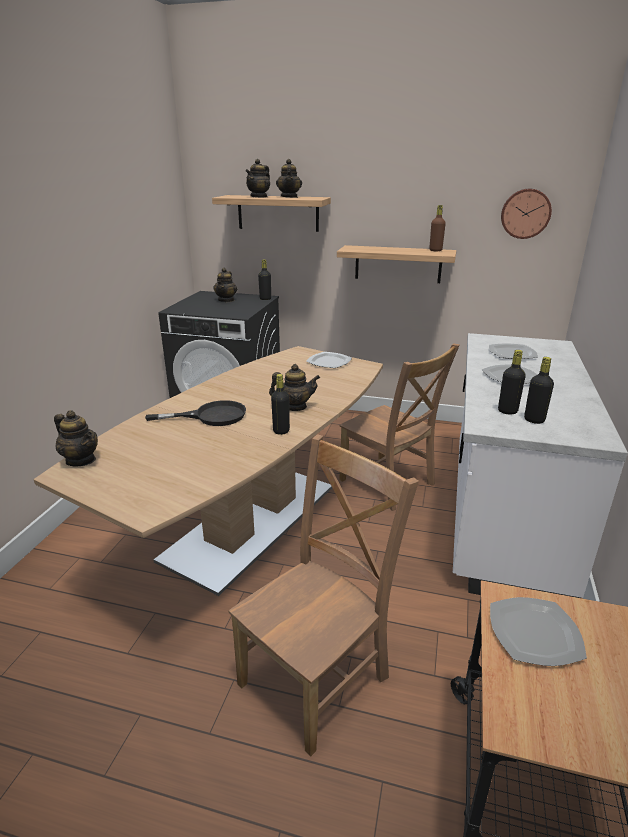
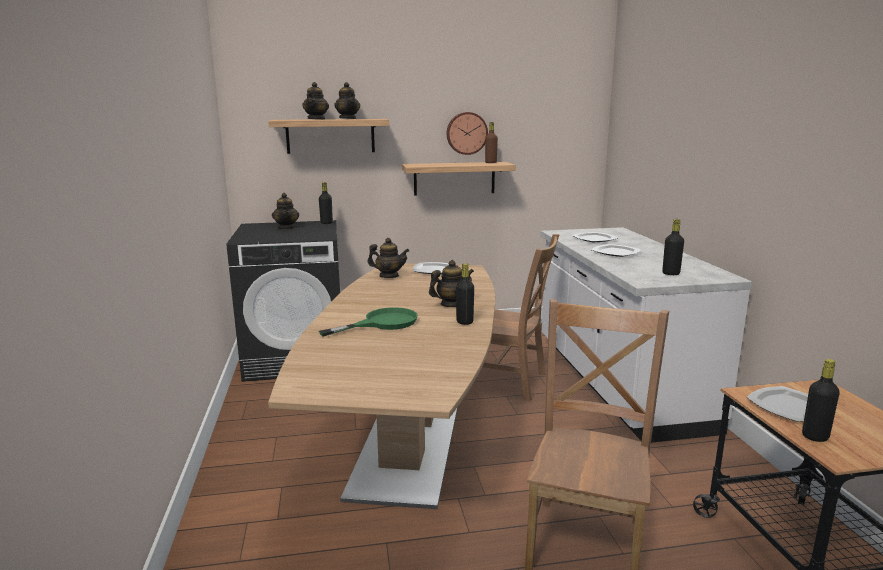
camera: 25 degrees left, 10 degrees down
teapot [54,410,98,466] -> teapot moved to [368,238,409,278]
black frying pan [145,400,246,426] -> green frying pan [319,307,418,337]
black bottle [498,350,526,414] -> black bottle moved to [802,359,840,442]
wall clock [501,189,552,239] -> wall clock moved to [447,112,488,155]

